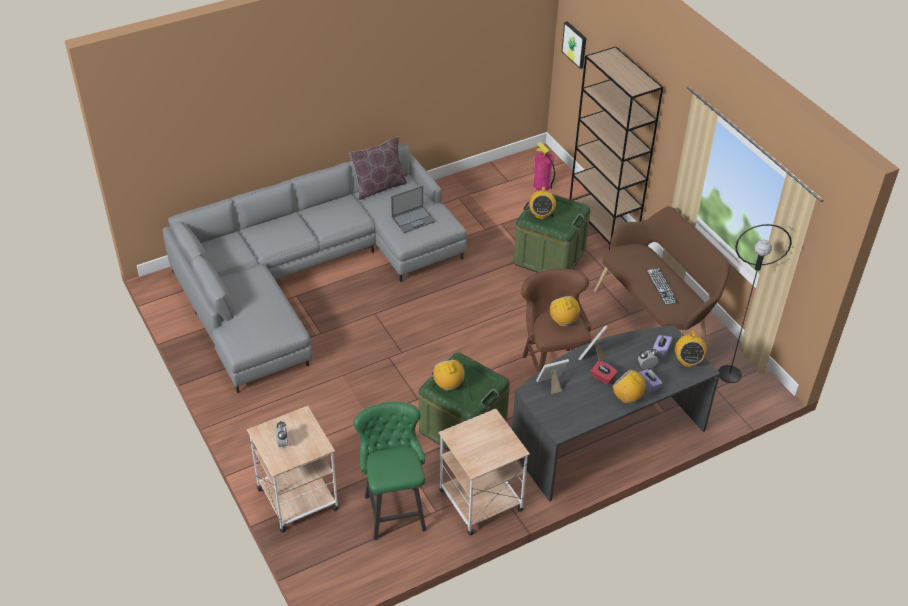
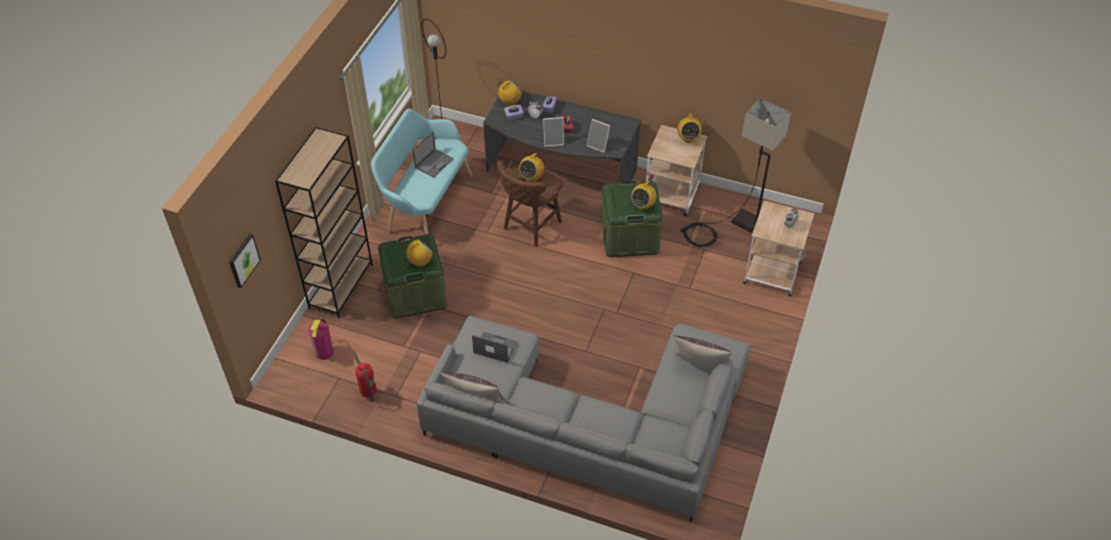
camera: 130 degrees left, 5 degrees up
green stool [353,402,426,540] -> floor lamp [680,98,791,247]
brown bench [594,206,730,347] -> turquoise bench [371,109,473,235]
radio [613,370,650,404] -> radio moved to [677,114,702,143]
keyboard [646,268,678,305] -> laptop [412,132,454,178]
none -> fire extinguisher [354,352,377,402]
none -> brown pillow [673,336,732,369]

